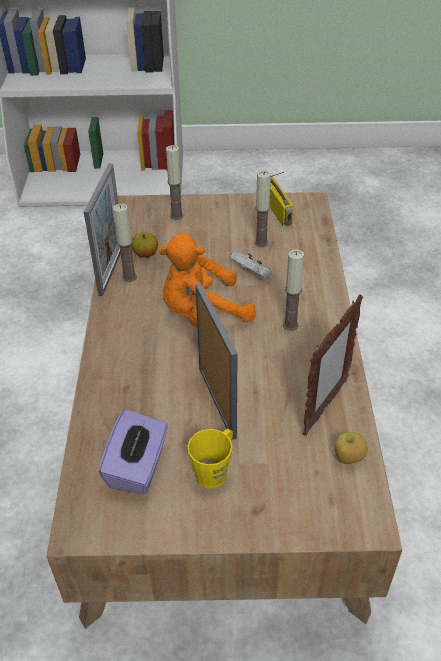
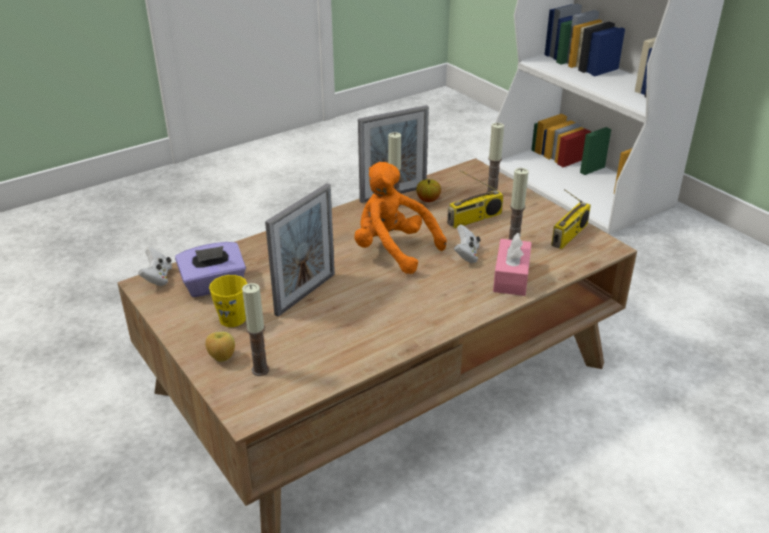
camera: 55 degrees right, 10 degrees down
candle [283,250,304,331] -> candle moved to [242,283,269,376]
picture frame [303,294,363,436] -> none
apple [335,432,368,464] -> apple moved to [205,332,235,362]
none -> white game controller [138,247,172,286]
none -> radio [447,170,503,228]
none -> pink tissue box [493,232,532,296]

